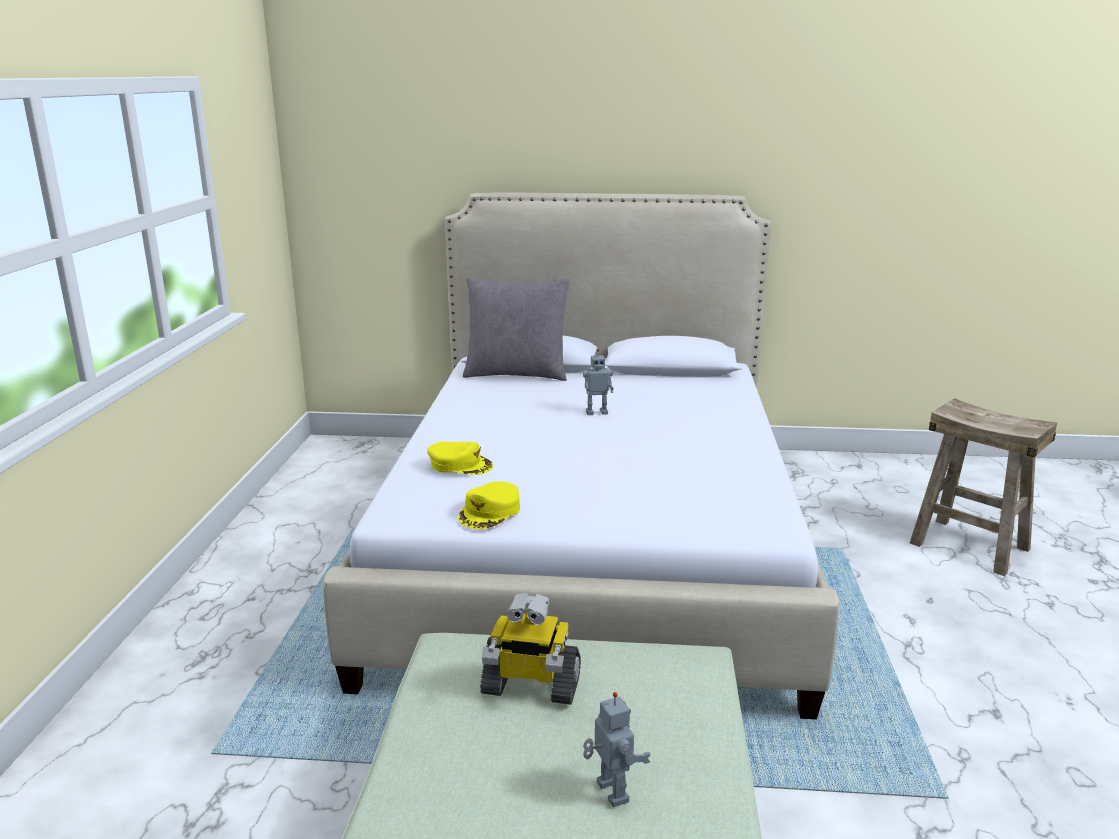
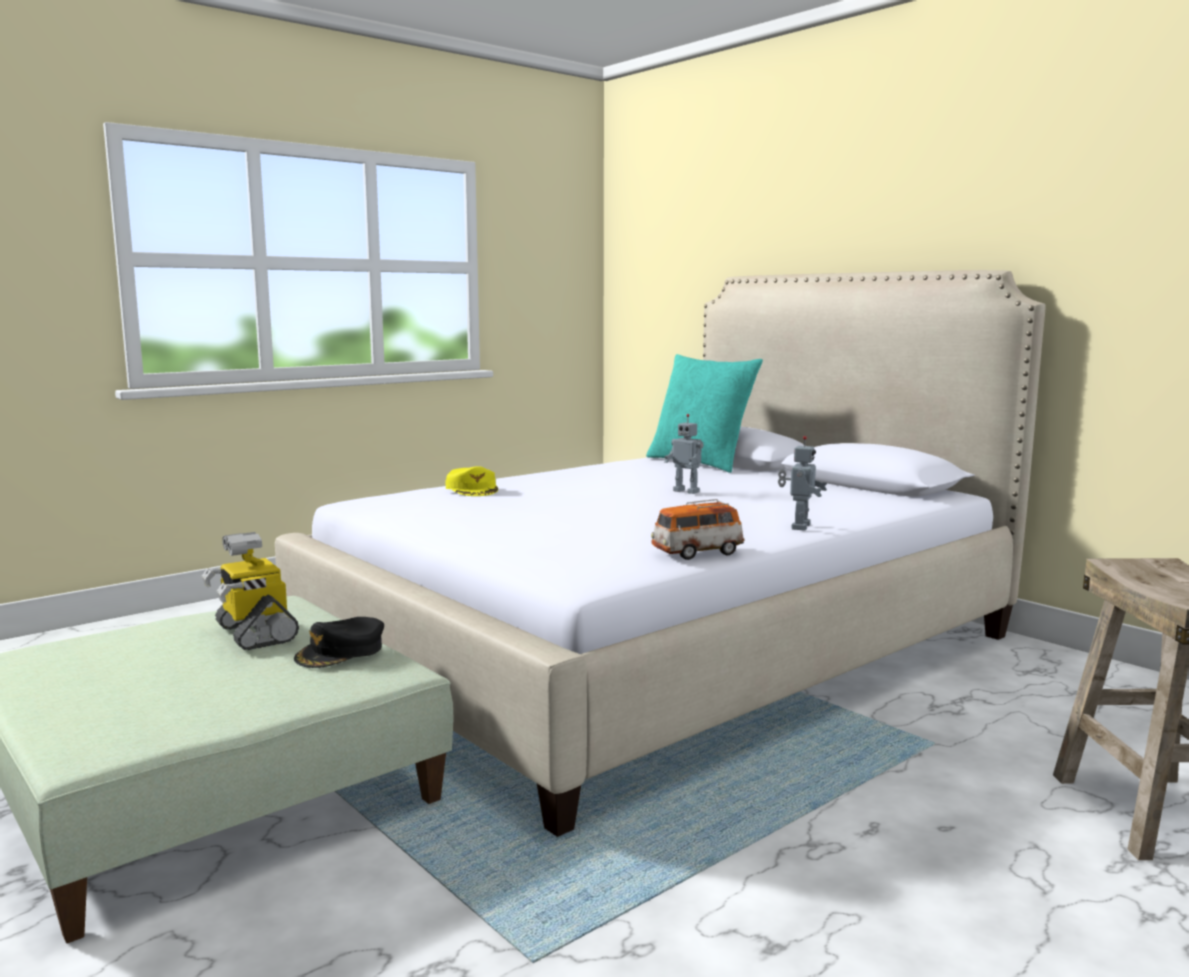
camera: 45 degrees right, 10 degrees down
yellow cap [458,482,520,529] -> none
grey pillow [463,277,570,381] -> turquoise pillow [646,354,763,473]
toy robot [583,692,651,807] -> toy robot moved to [778,436,827,531]
none -> black cap [294,617,384,668]
none -> toy car [651,499,744,560]

